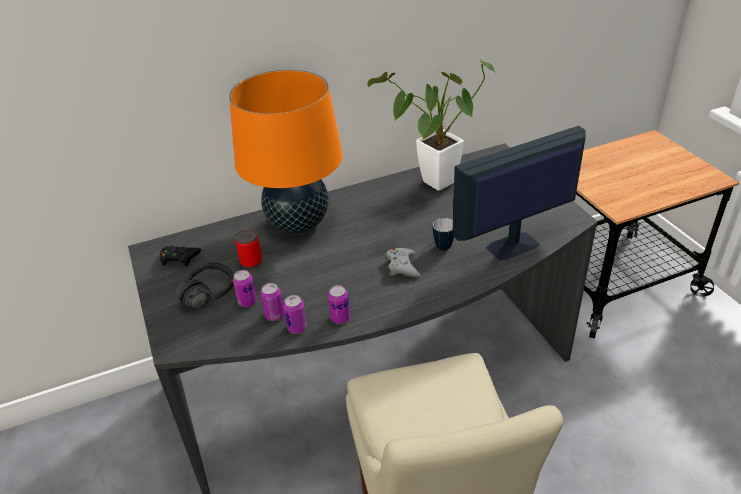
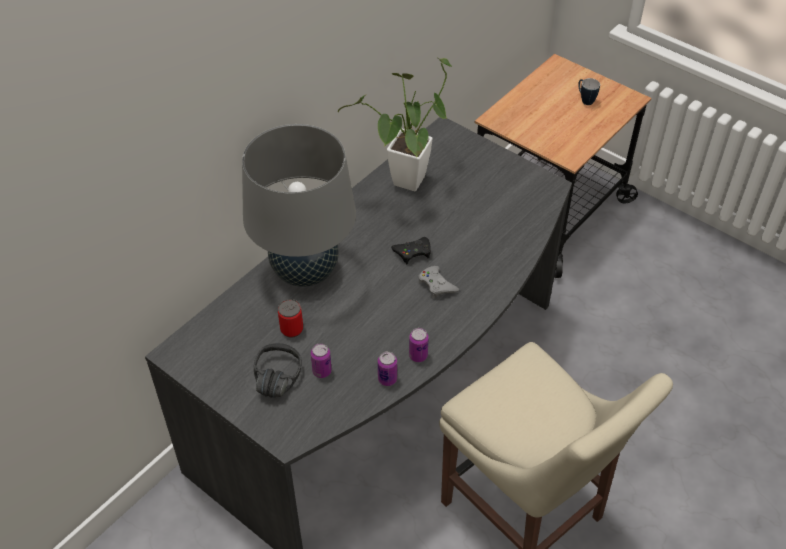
camera: 30 degrees left, 10 degrees up
black game controller [160,245,201,267] -> black game controller moved to [391,237,431,264]
orange table lamp [229,69,343,233] -> grey table lamp [242,124,356,287]
can [260,283,284,321] -> none
mug [433,218,454,251] -> mug moved to [578,78,600,105]
monitor [452,126,586,261] -> none

